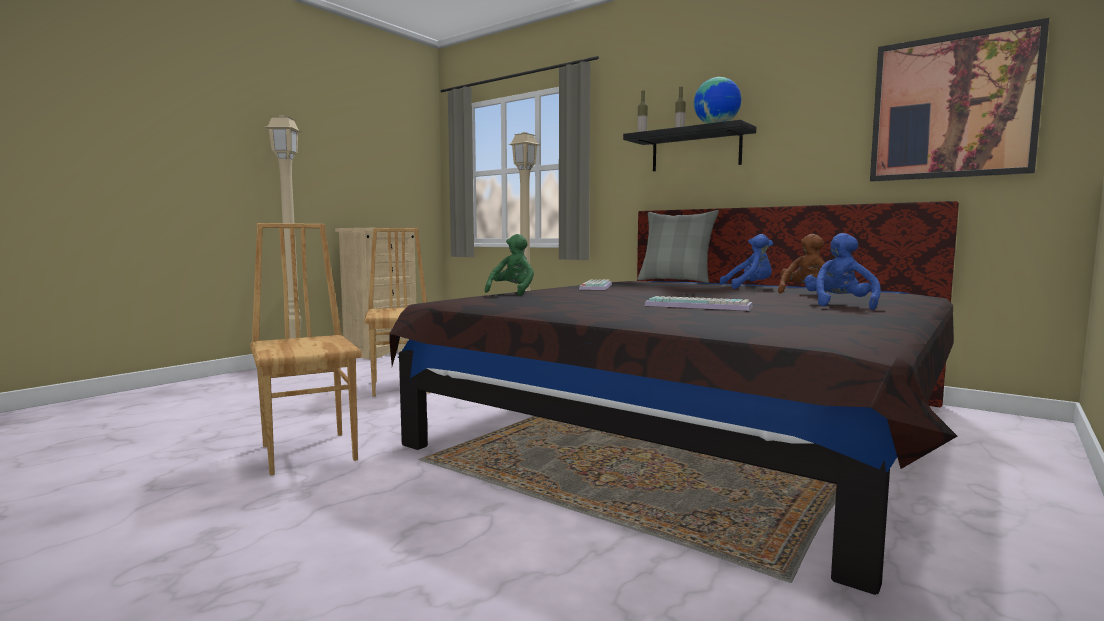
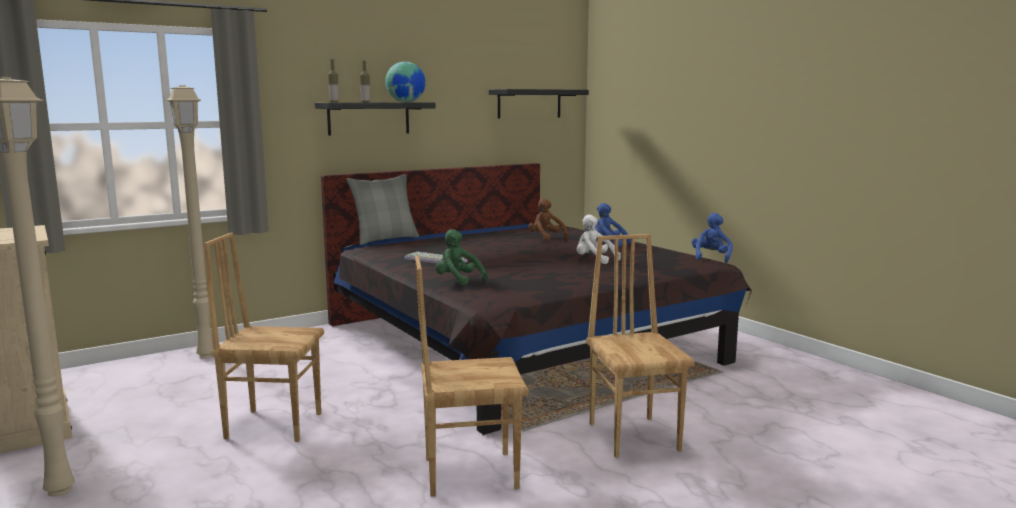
camera: 70 degrees left, 5 degrees up
keyboard [645,296,753,311] -> white plush toy [577,214,621,264]
blue plush toy [720,234,773,289] -> blue plush toy moved to [692,213,733,263]
picture [870,18,1049,182] -> black shelf [489,89,589,118]
none -> brown chair [586,234,694,458]

